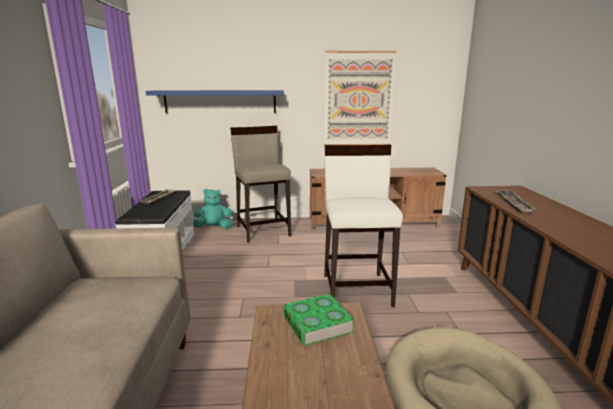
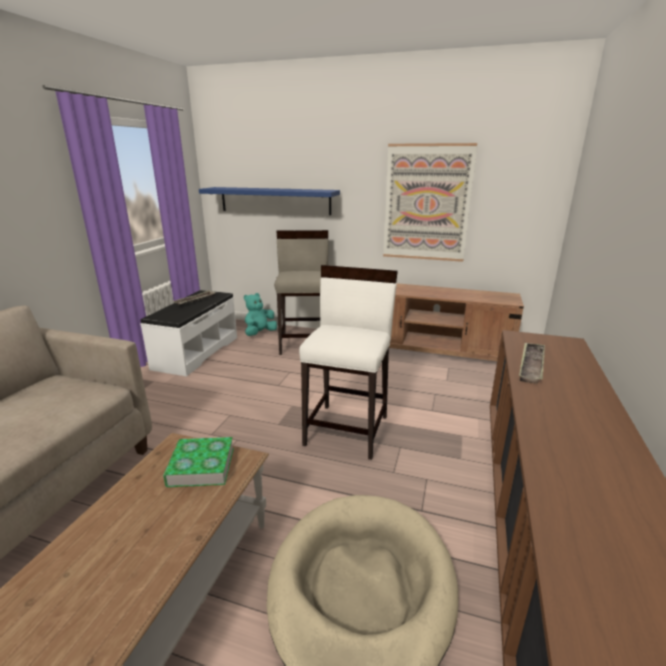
camera: 20 degrees right, 5 degrees up
turquoise plush toy [193,189,233,229] -> turquoise plush toy turned 60 degrees counterclockwise [244,293,277,336]

